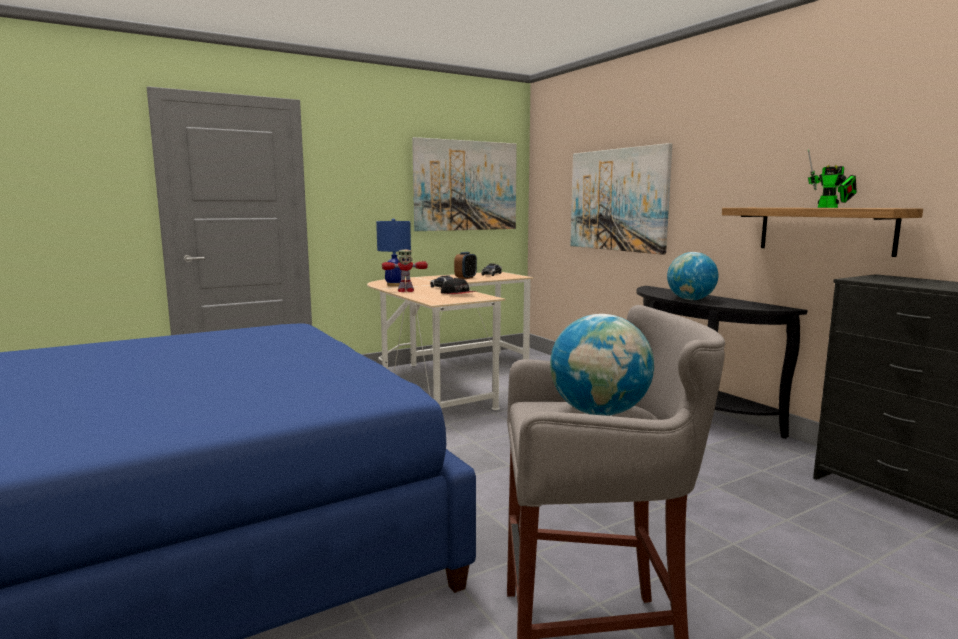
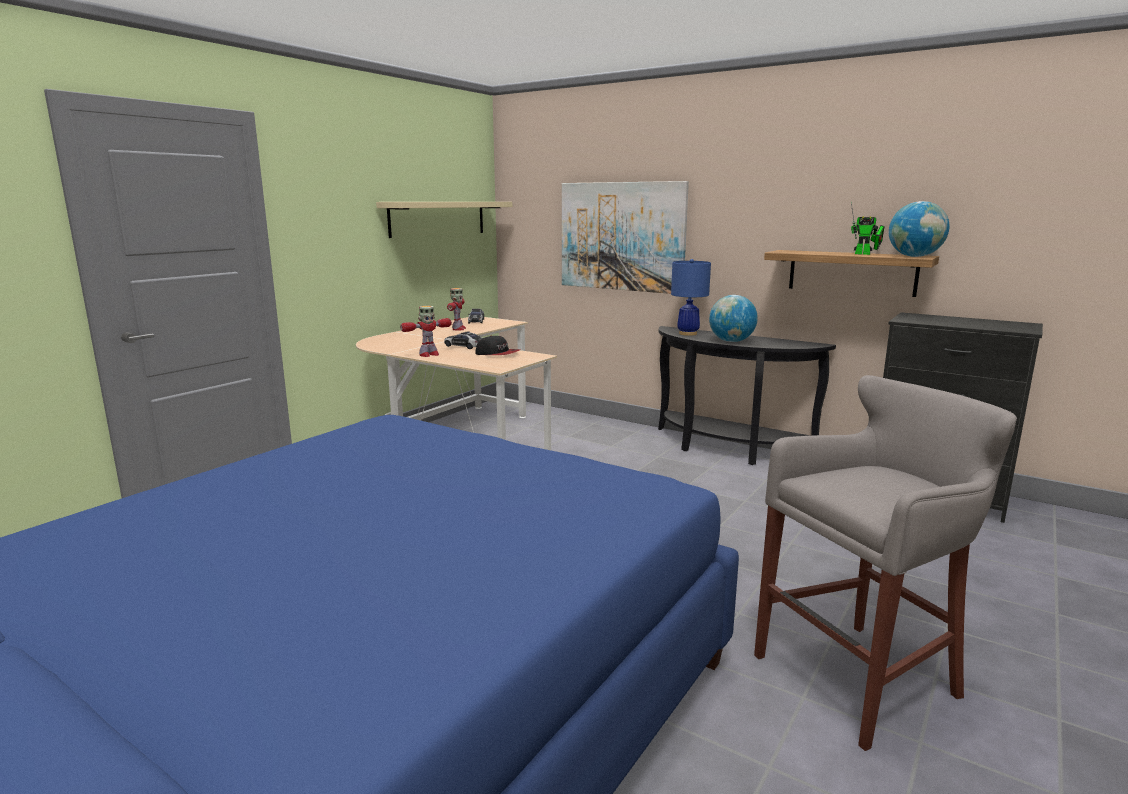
camera: 25 degrees left, 5 degrees up
blue table lamp [376,218,411,286] -> blue table lamp moved to [671,259,711,336]
picture [412,137,517,231] -> beige shelf [376,202,512,238]
alarm clock [454,252,477,279] -> toy robot [447,288,466,331]
globe [550,314,654,416] -> globe moved to [889,201,950,257]

